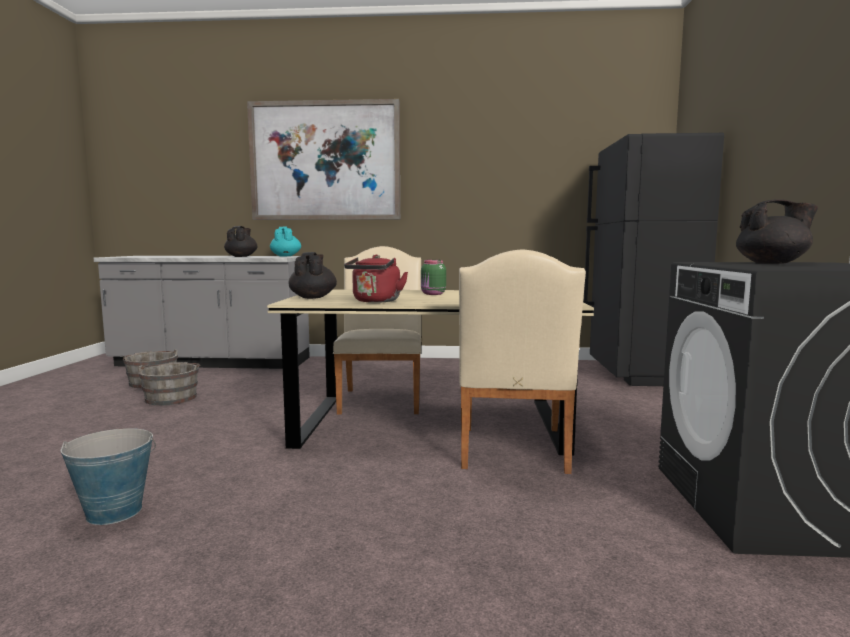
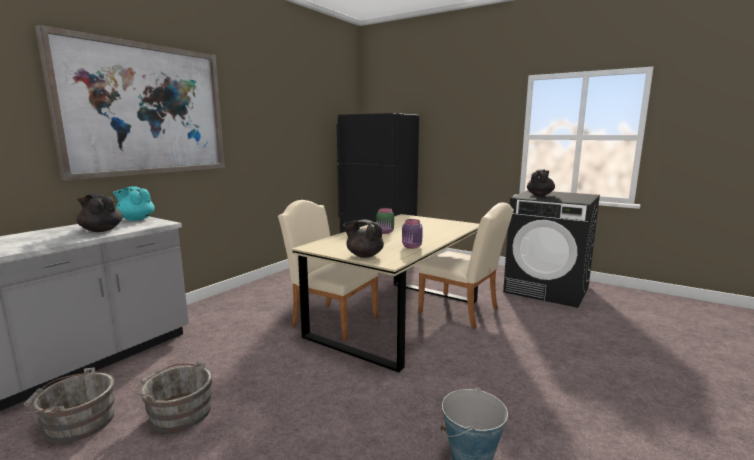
camera: 60 degrees left, 5 degrees up
red kettle [344,255,408,303] -> purple jar [402,219,423,249]

